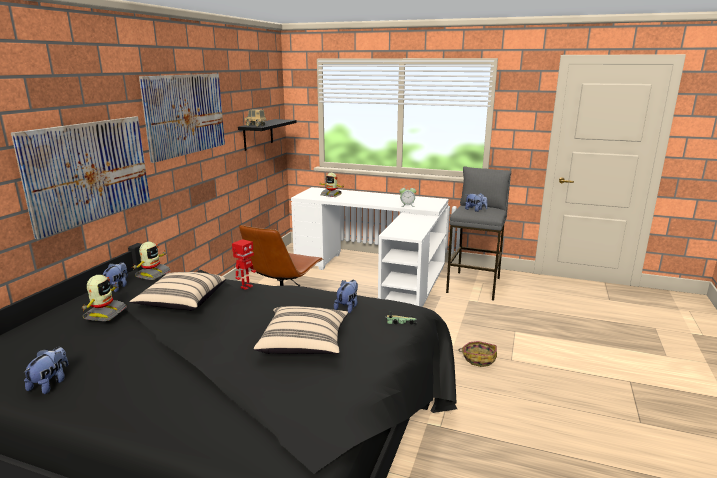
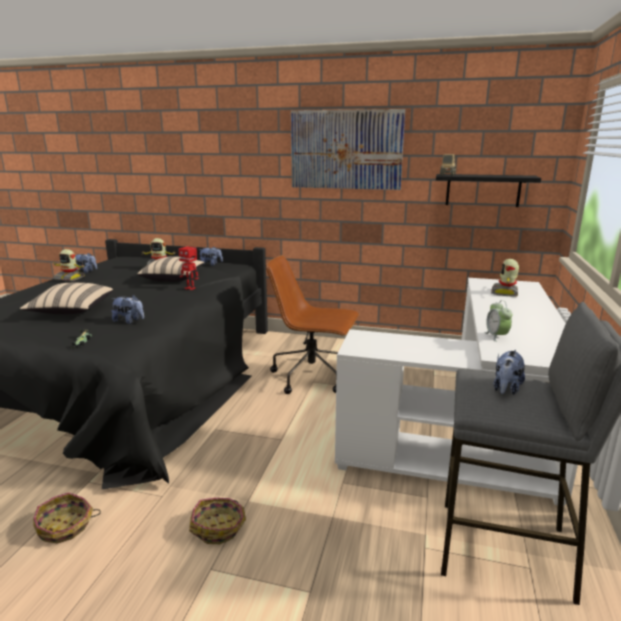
camera: 85 degrees right, 0 degrees up
picture [11,116,150,239] -> none
toy robot [131,242,171,280] -> toy robot moved to [54,249,85,281]
none -> basket [33,492,101,544]

